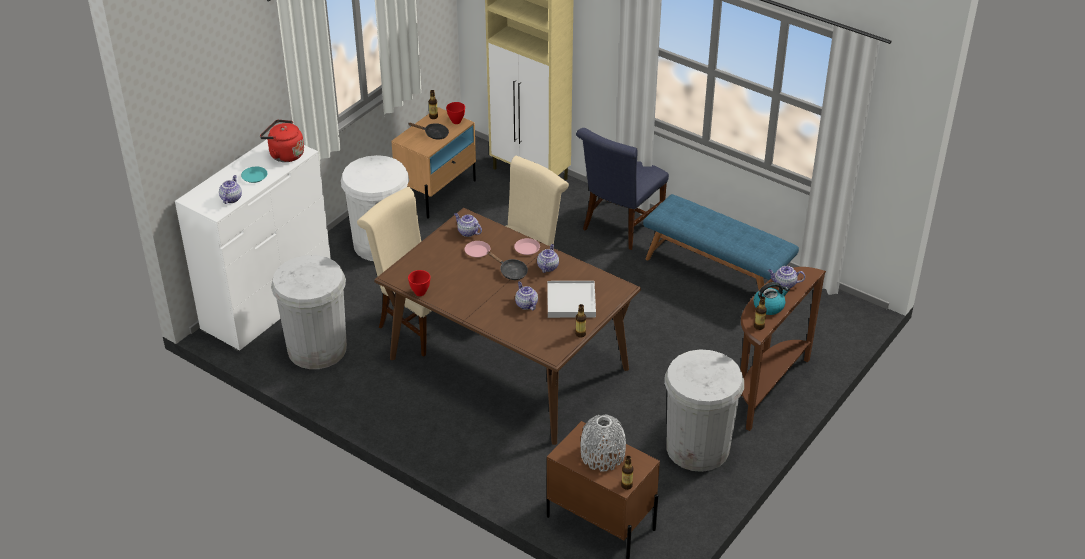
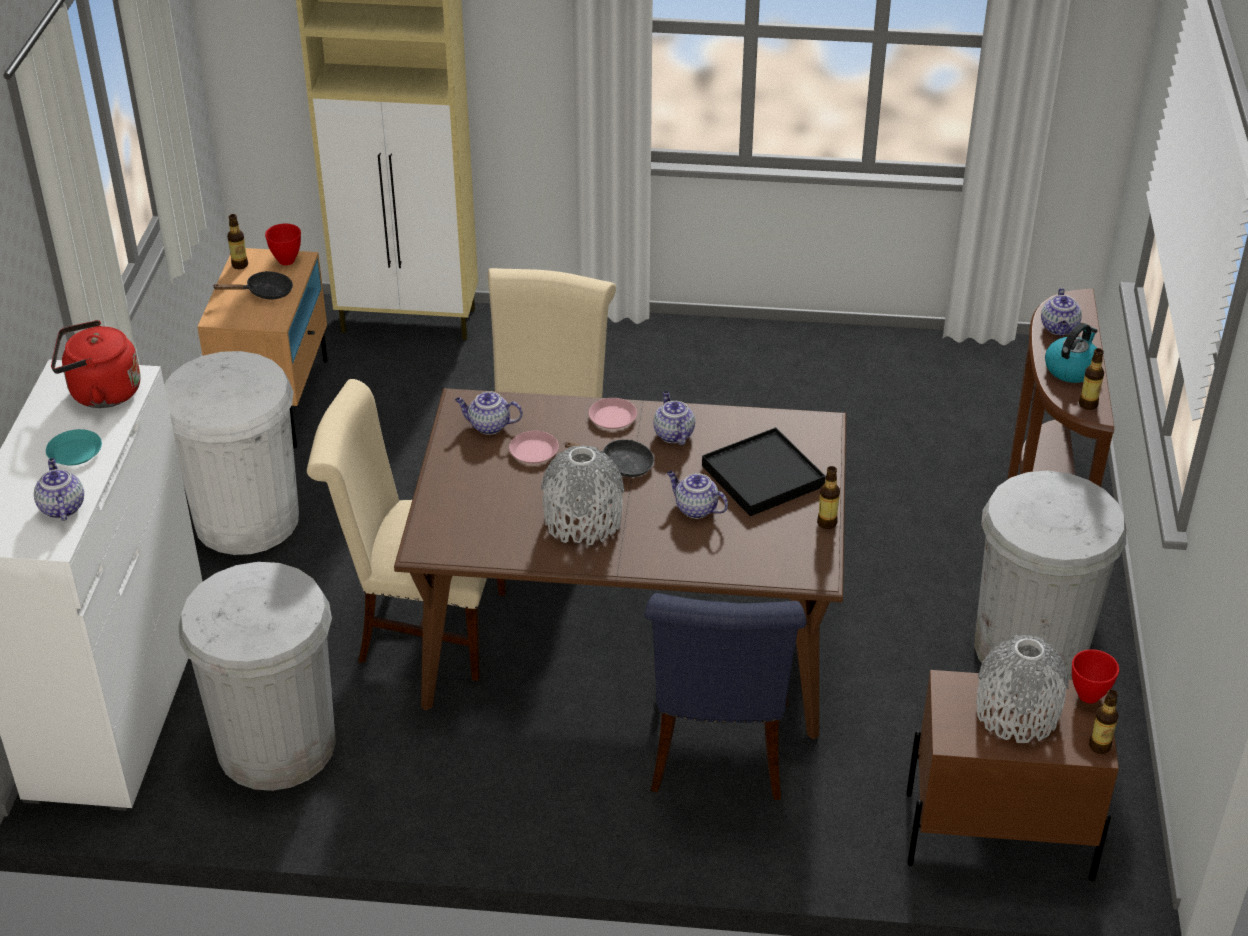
camera: 30 degrees left, 0 degrees up
red bowl [408,270,430,296] -> red bowl moved to [1072,649,1119,703]
white tray [547,281,596,318] -> black tray [702,427,826,516]
blue chair [576,128,669,250] -> blue chair moved to [644,593,807,800]
blue bench [643,194,799,290] -> none
teapot [768,266,805,289] -> teapot turned 60 degrees counterclockwise [1041,288,1082,336]
none -> grey vase [541,446,624,546]

